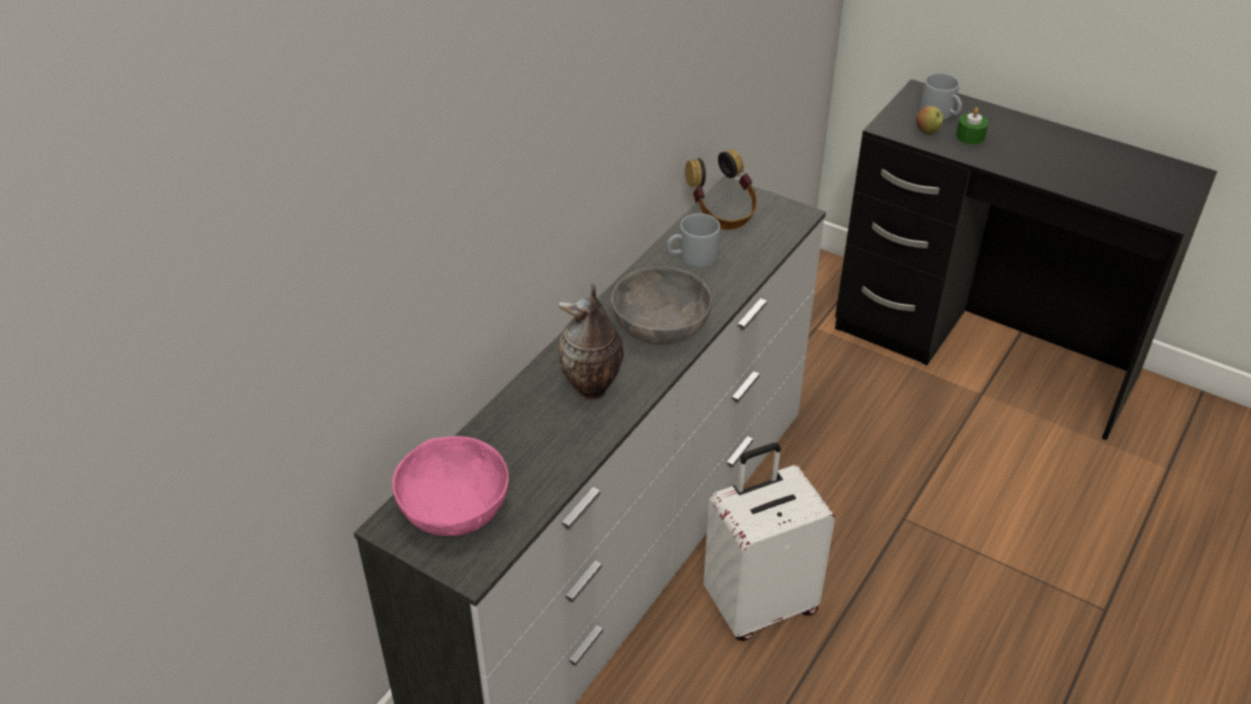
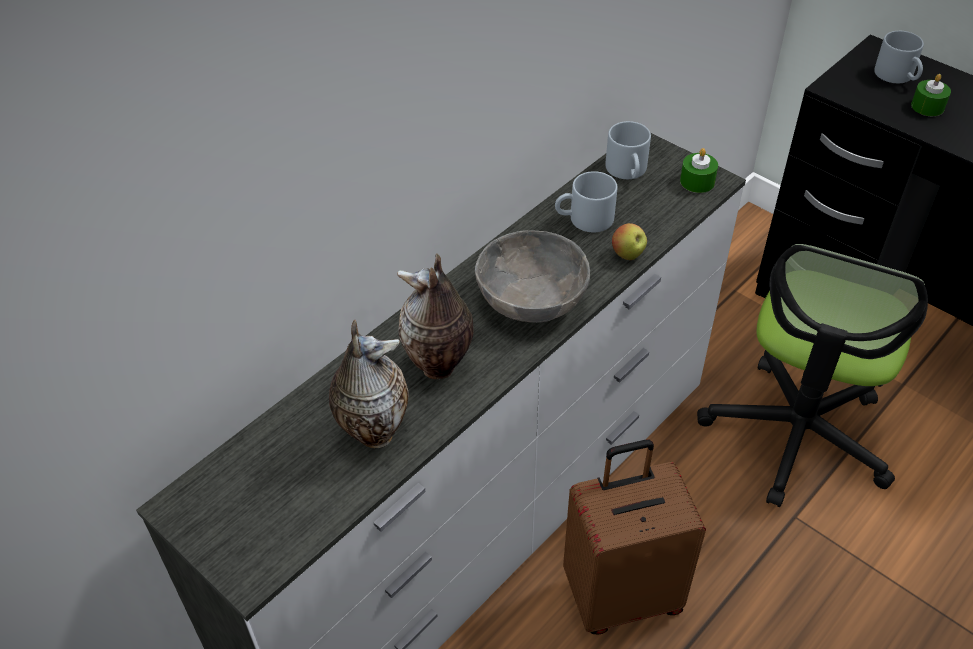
camera: 10 degrees right, 5 degrees up
pink bowl [392,436,509,536] -> none
headphones [685,149,757,230] -> grey mug [605,121,651,179]
white suitcase [703,443,835,641] -> brown suitcase [563,440,706,634]
apple [916,106,943,134] -> apple moved to [612,223,647,260]
none -> vase [329,319,408,448]
none -> green candle [680,148,718,193]
none -> office chair [697,244,928,507]

